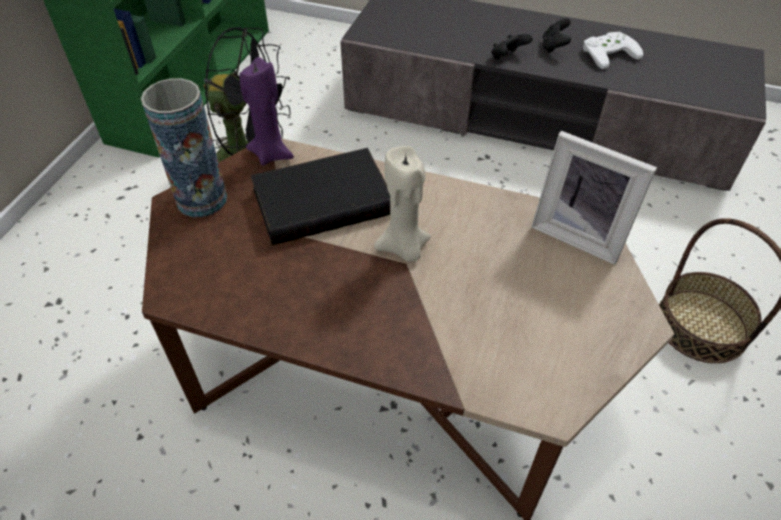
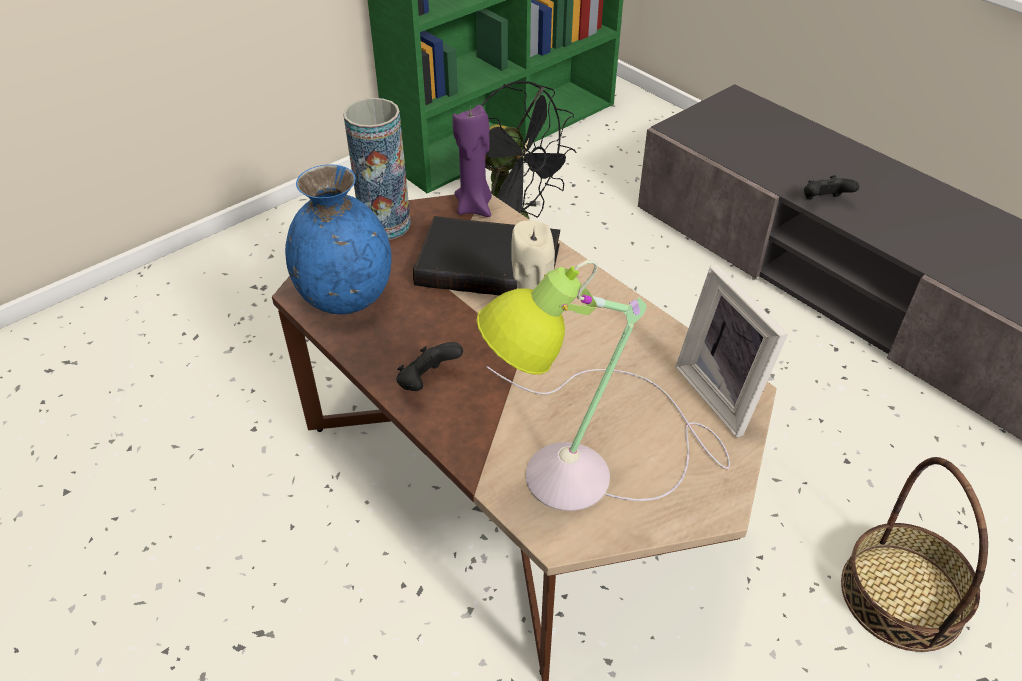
camera: 30 degrees right, 5 degrees down
black game controller [542,18,571,53] -> black game controller moved to [396,342,463,391]
white game controller [583,32,643,69] -> none
none -> blue vase [285,164,392,314]
none -> table lamp [477,260,730,511]

